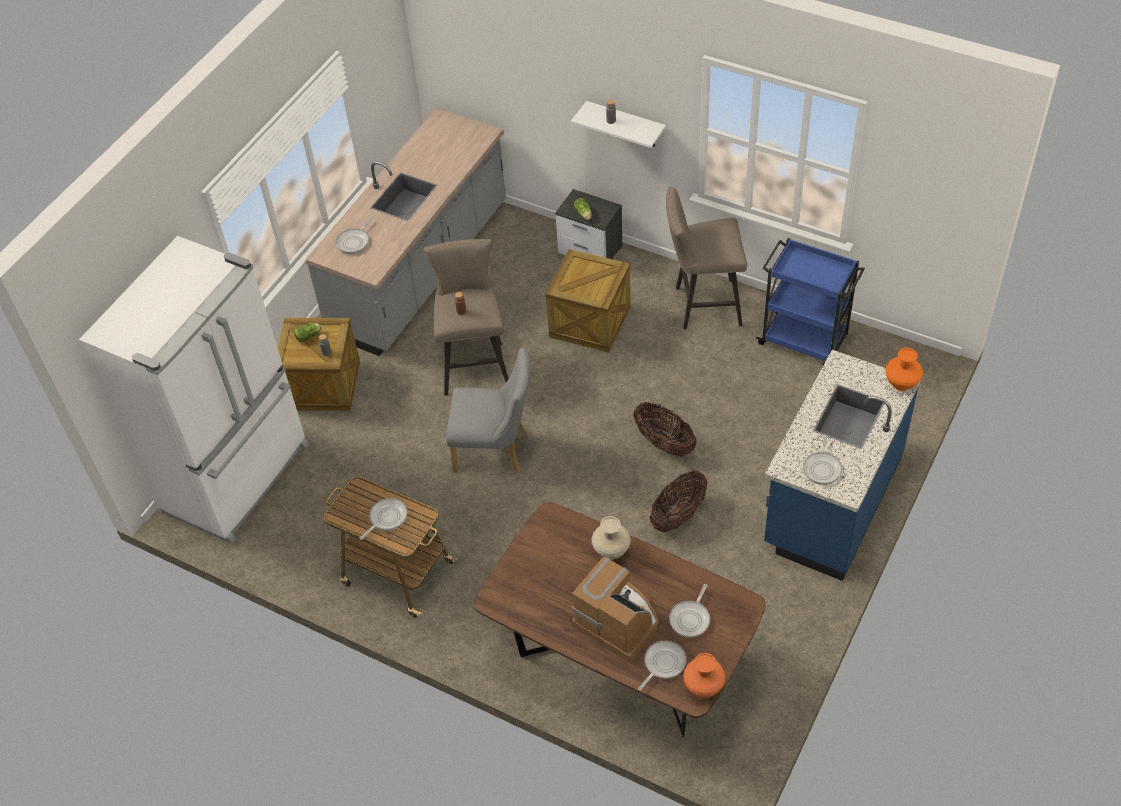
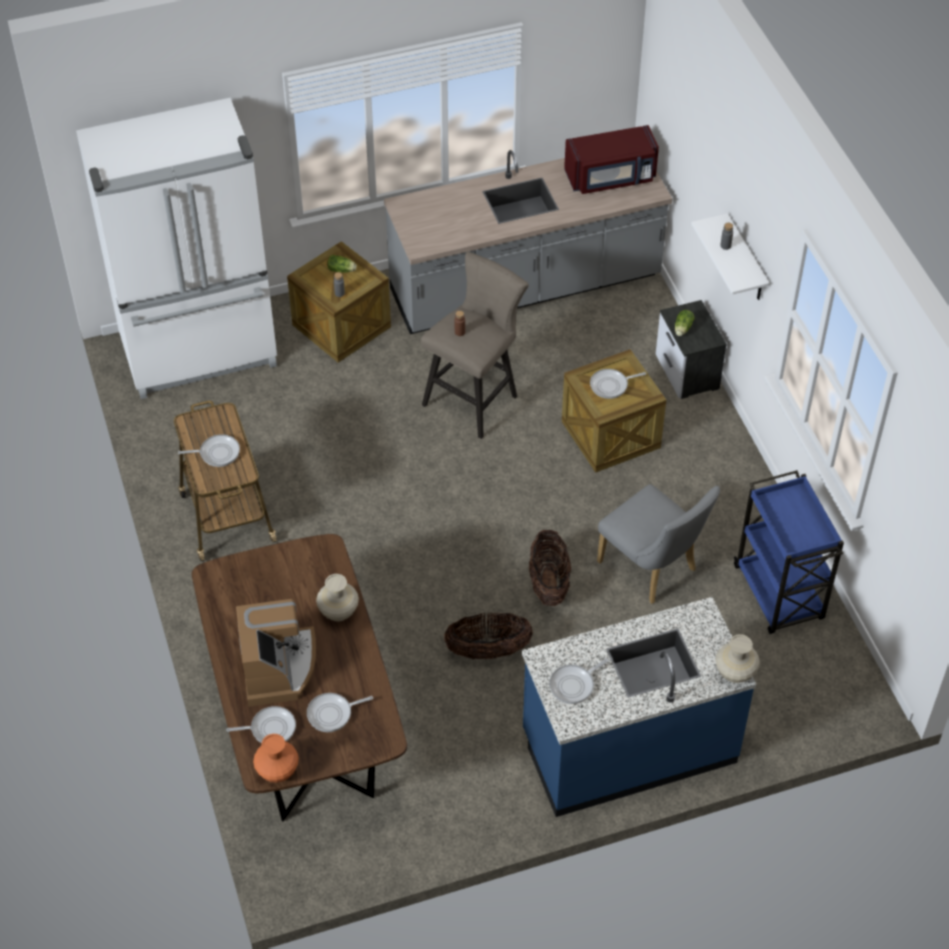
camera: 40 degrees right, 0 degrees up
frying pan [336,217,372,254] -> frying pan moved to [590,369,646,399]
grey chair [446,347,530,473] -> grey chair moved to [597,484,720,604]
beige stool [666,187,747,329] -> none
orange vase [885,348,923,391] -> beige vase [716,634,760,683]
none -> red microwave [564,125,659,194]

